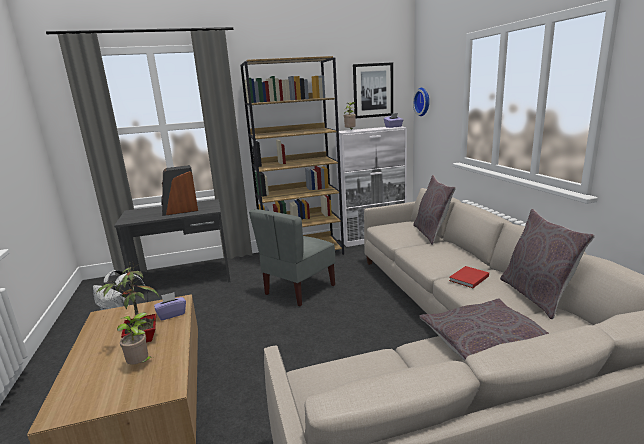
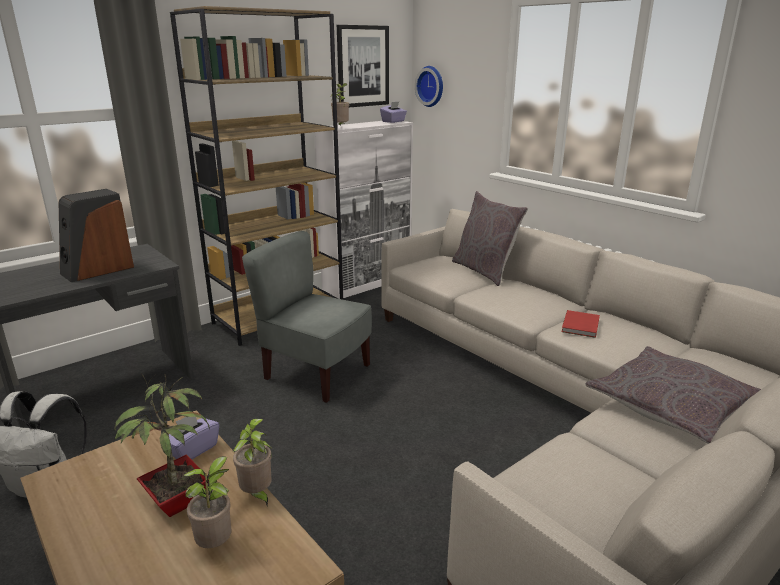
camera: 25 degrees left, 5 degrees up
grey chair [249,209,335,306] -> grey chair turned 105 degrees clockwise [242,231,372,403]
grey pillow [500,209,595,319] -> none
none -> potted plant [233,419,271,506]

